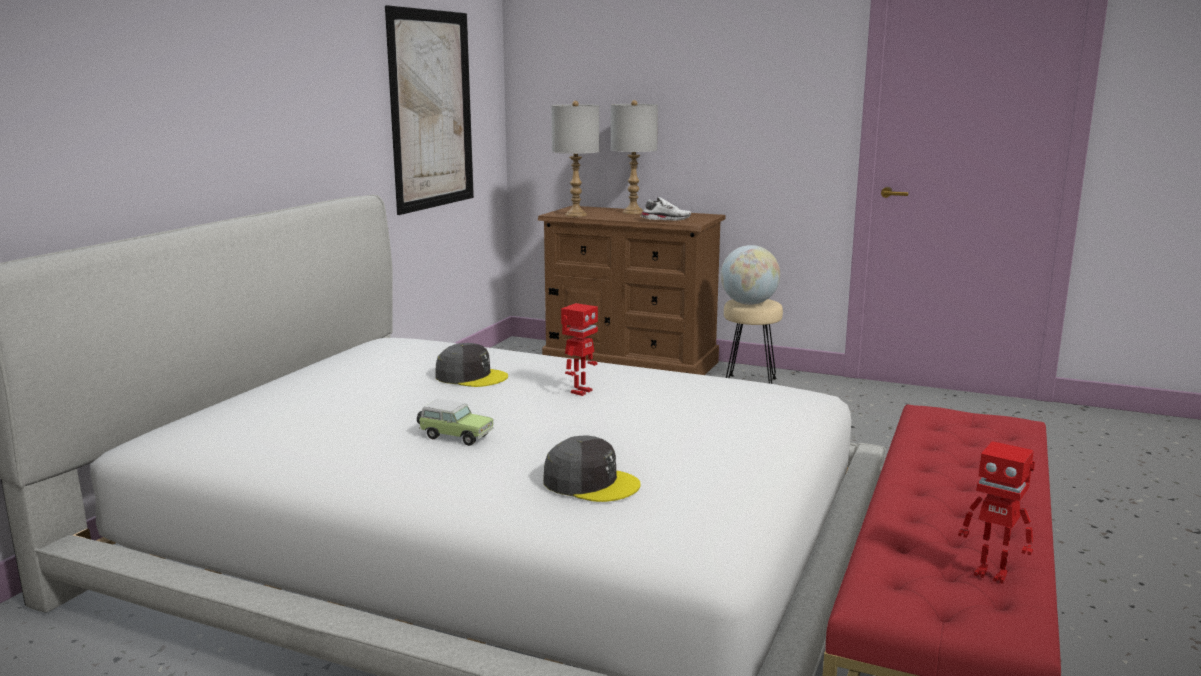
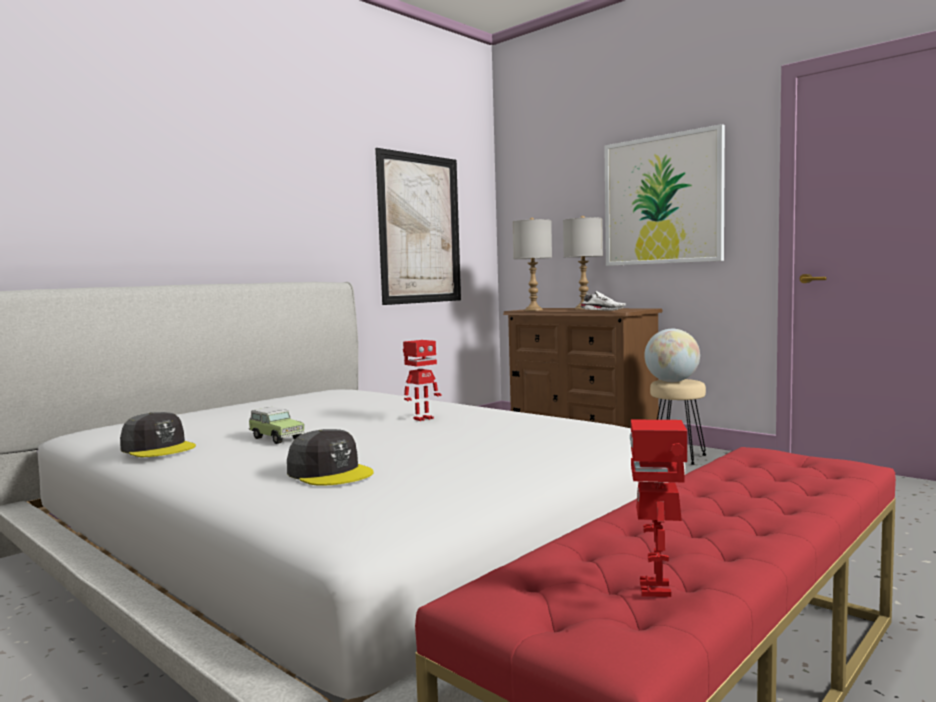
camera: 20 degrees right, 10 degrees down
grey cap [436,343,508,387] -> grey cap moved to [120,412,196,457]
toy robot [958,441,1035,584] -> toy robot turned 45 degrees clockwise [630,420,687,597]
none -> picture [604,124,725,266]

